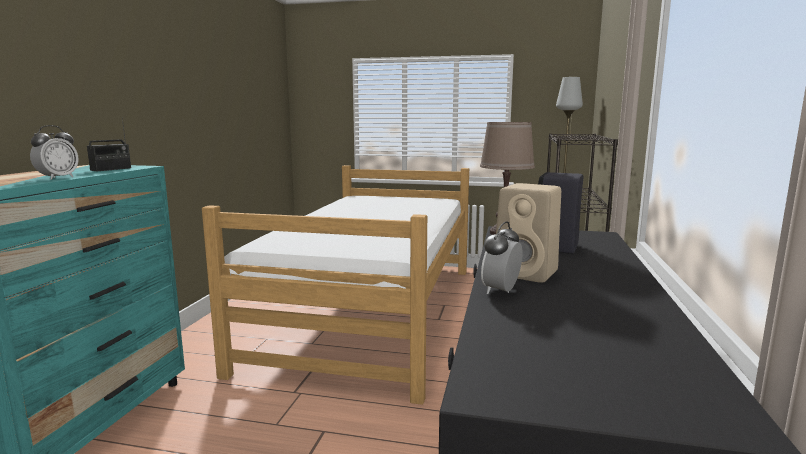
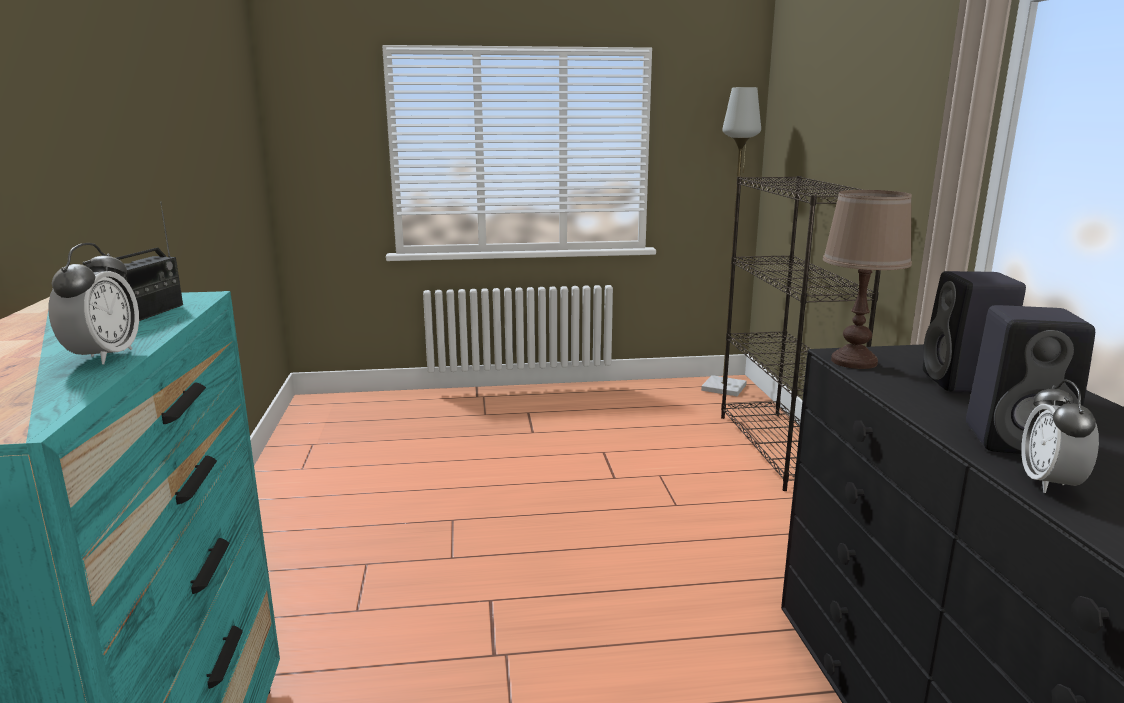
camera: 20 degrees left, 5 degrees up
bed [202,165,469,405] -> none
beige speaker [496,183,561,283] -> black speaker [966,305,1095,454]

